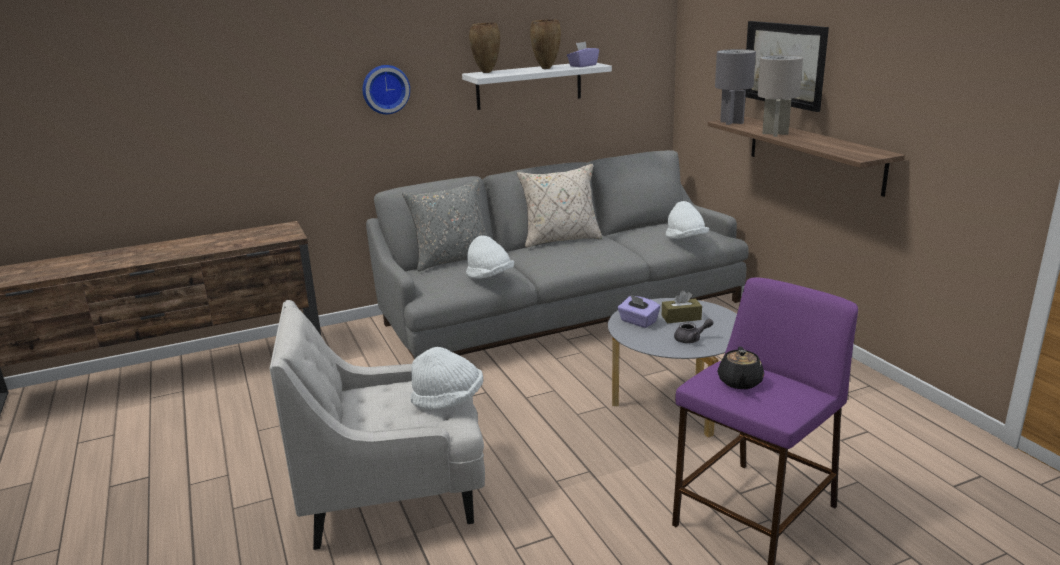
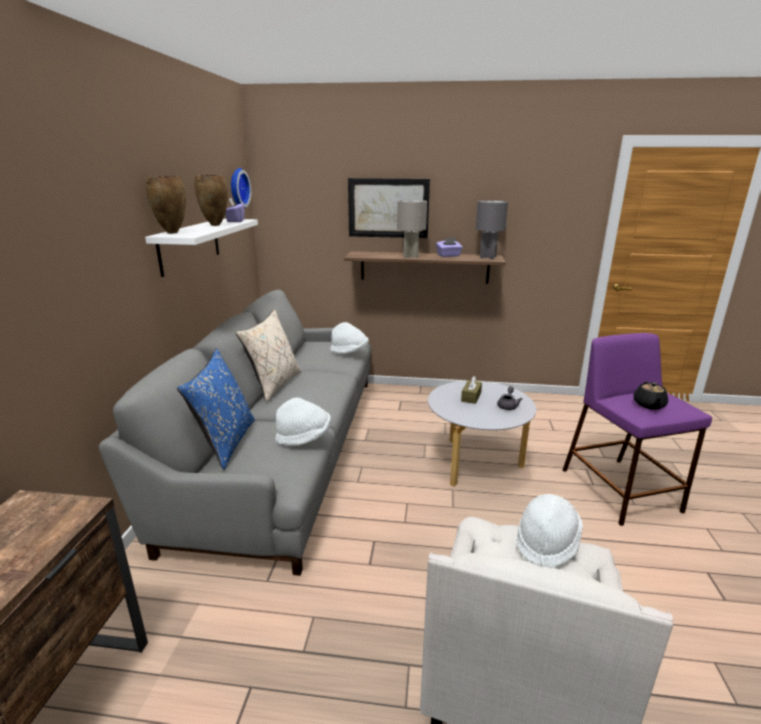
camera: 60 degrees left, 0 degrees up
wall clock [363,65,410,114] -> wall clock moved to [231,168,251,208]
grey pillow [402,179,487,272] -> blue pillow [177,348,255,470]
purple tissue box [618,294,660,328] -> purple tissue box moved to [436,237,463,257]
grey table lamp [715,49,756,125] -> grey table lamp moved to [476,200,508,259]
black teapot [718,346,764,389] -> black teapot turned 60 degrees clockwise [634,381,668,410]

